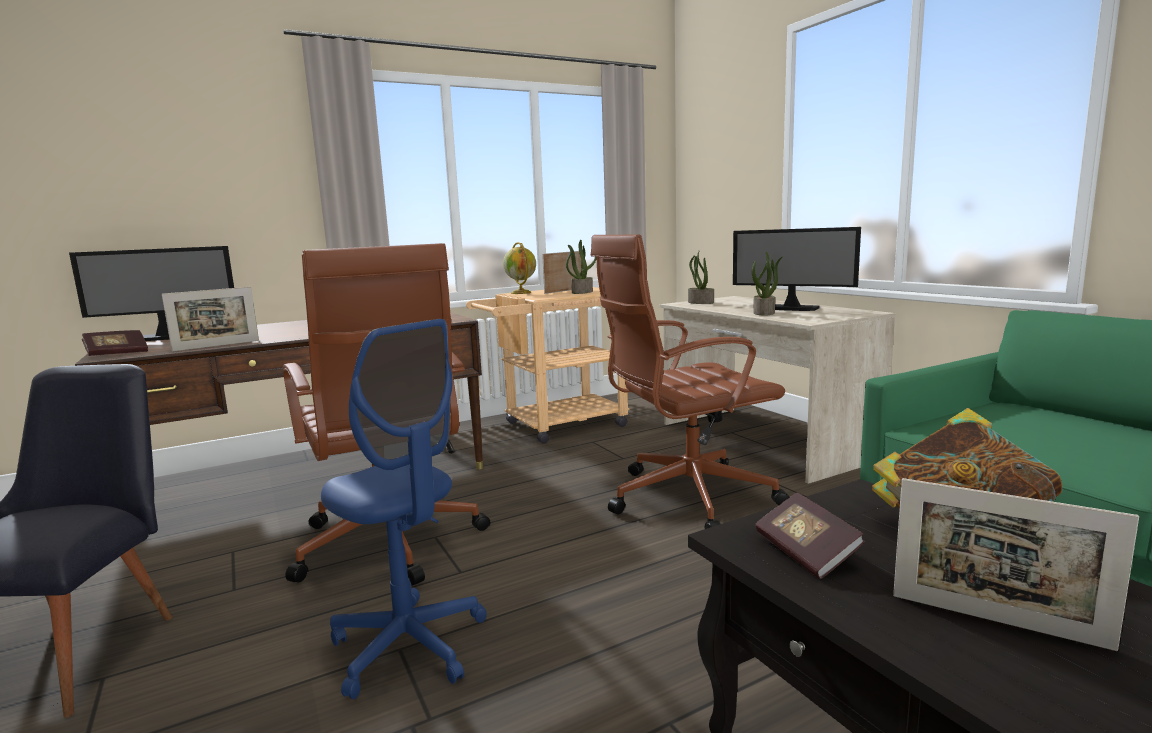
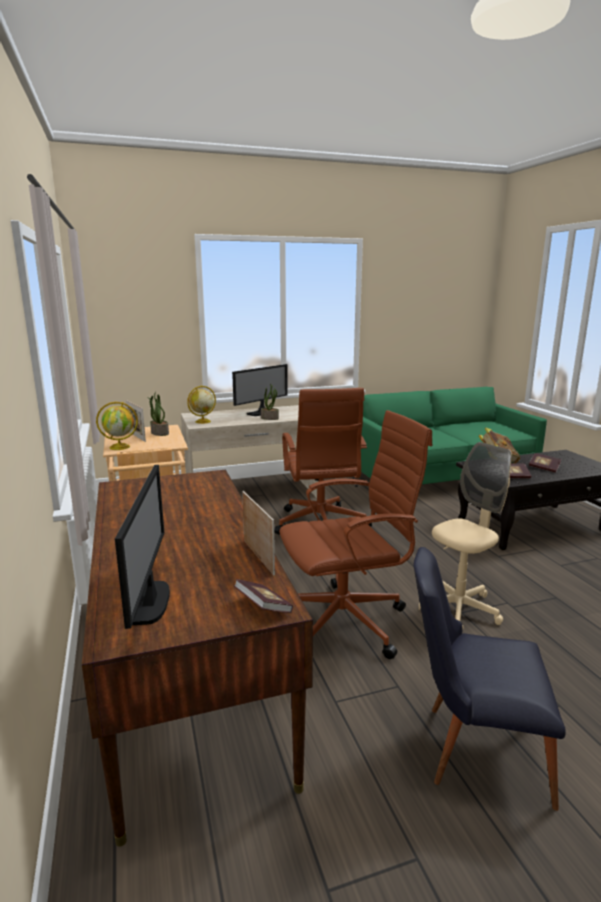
camera: 80 degrees left, 5 degrees up
blue office chair [321,319,487,699] -> beige office chair [419,442,512,631]
potted plant [688,250,714,304] -> globe [187,386,216,424]
picture frame [893,478,1139,651] -> book [529,453,561,473]

